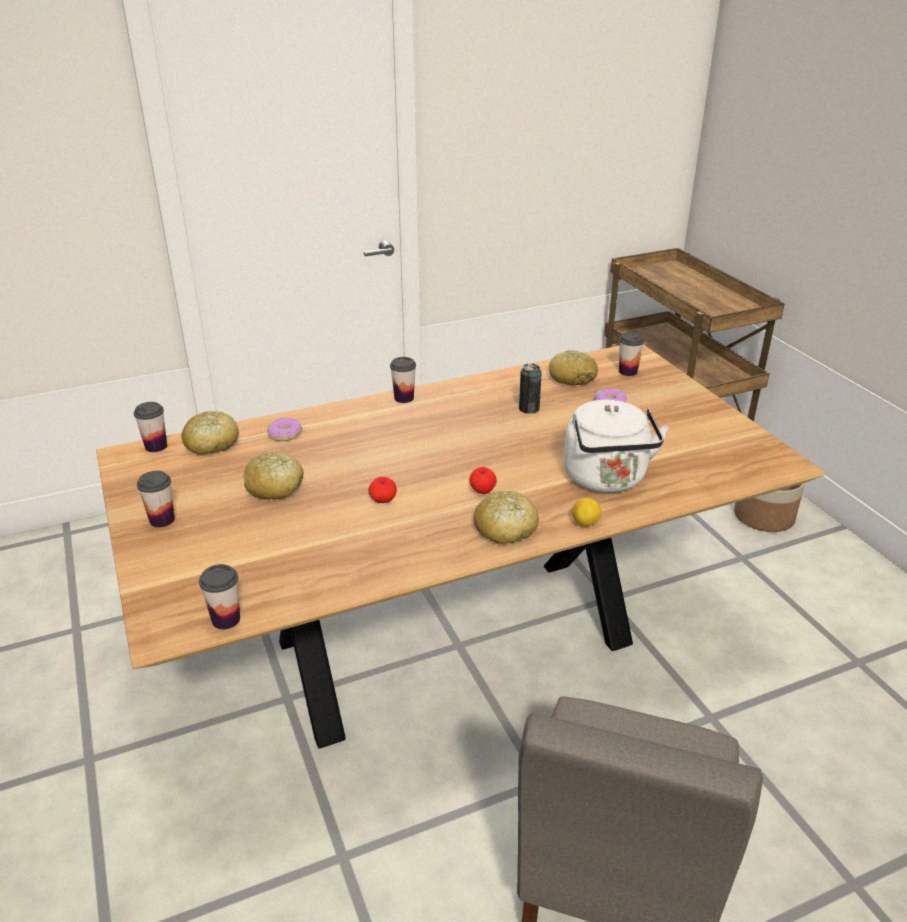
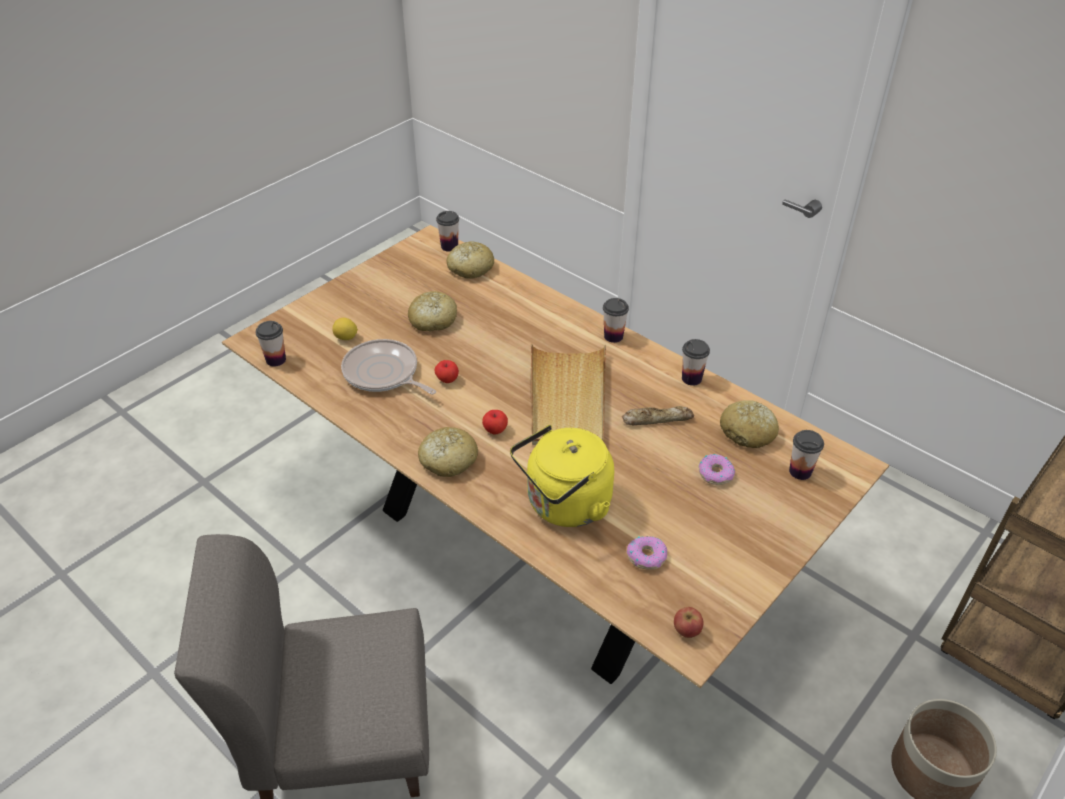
camera: 65 degrees right, 10 degrees up
cup [137,471,175,528] -> cup moved to [682,339,710,386]
donut [267,418,303,441] -> donut moved to [627,536,667,570]
can [519,363,542,414] -> bread [622,406,694,425]
white kettle [564,400,669,493] -> yellow kettle [510,425,614,527]
lemon [572,498,601,526] -> lemon moved to [332,318,358,340]
none -> frying pan [341,339,436,394]
none -> beige tray [531,343,606,445]
none -> apple [674,607,704,638]

